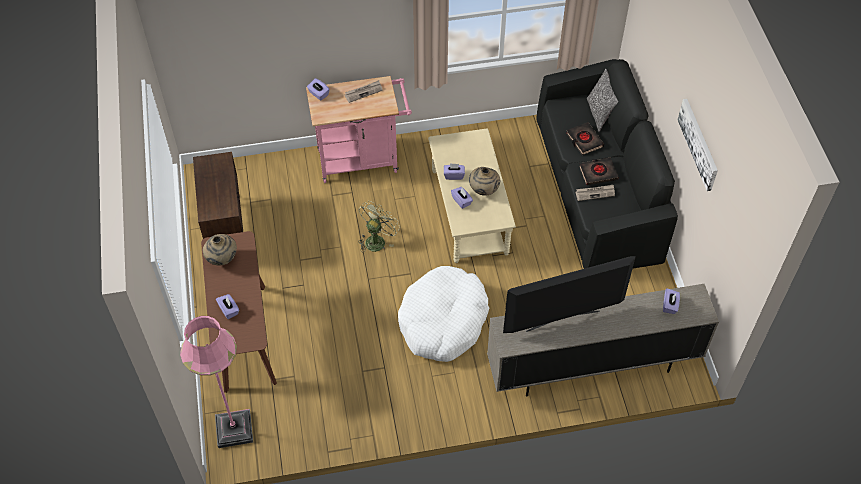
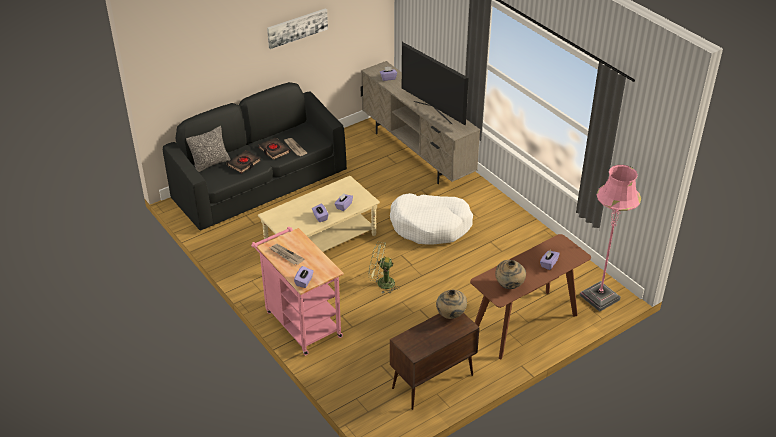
camera: 115 degrees left, 15 degrees down
beige vase [469,167,501,196] -> beige vase moved to [436,290,467,319]

